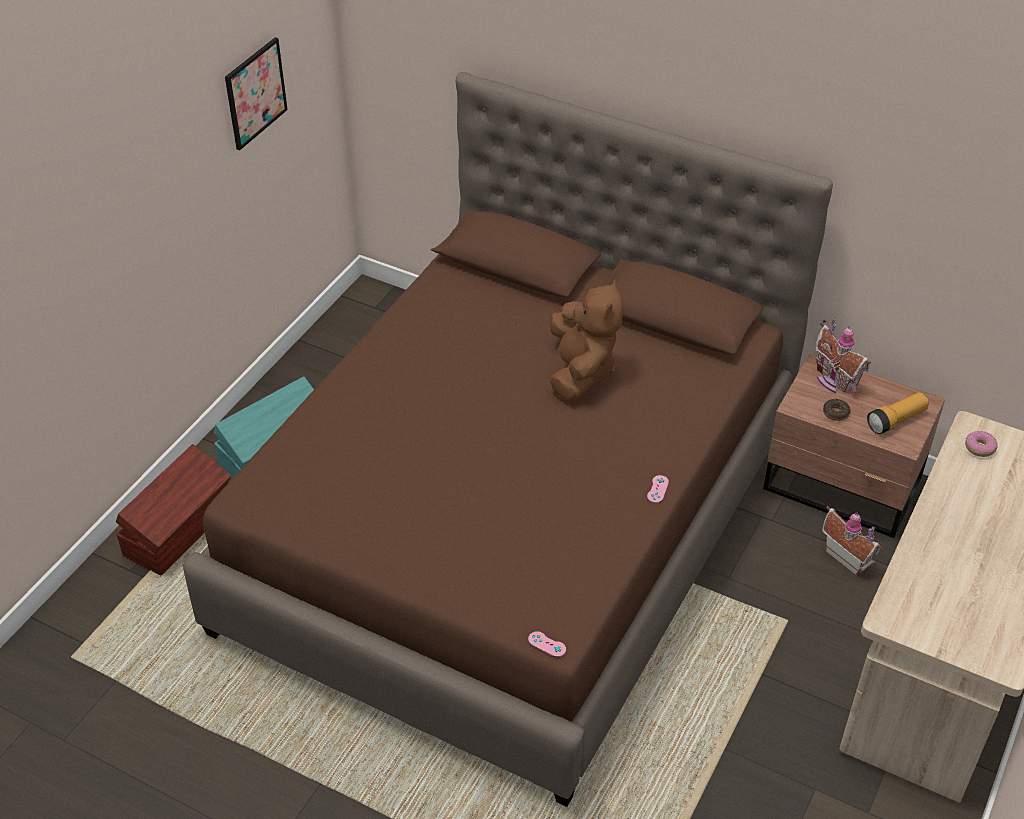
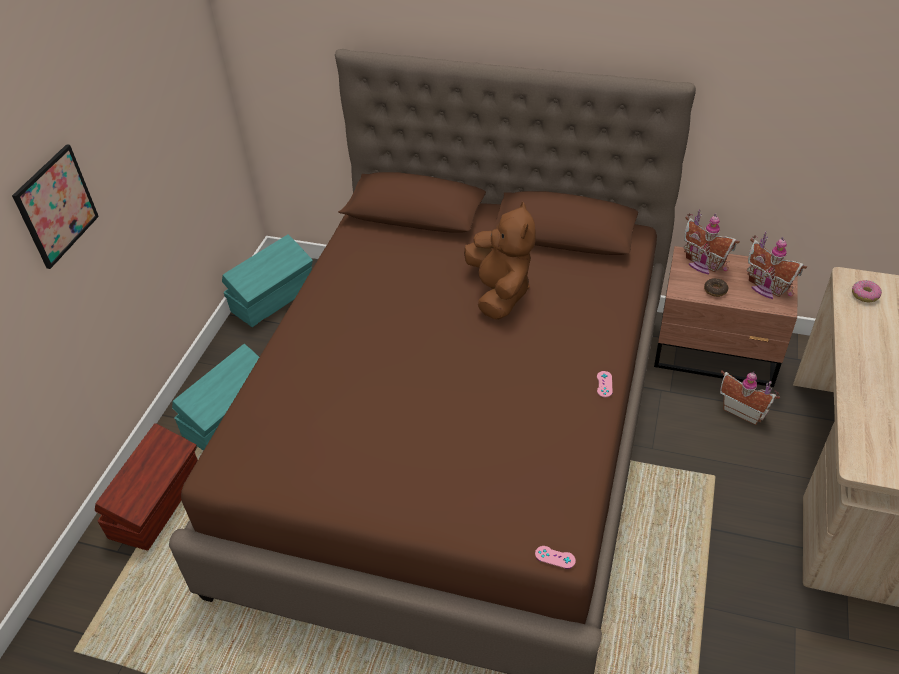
camera: 10 degrees left, 0 degrees up
picture [225,37,288,150] -> picture moved to [12,144,99,269]
flashlight [867,392,929,434] -> toy house [747,232,807,299]
none -> turquoise storage box [222,234,313,327]

